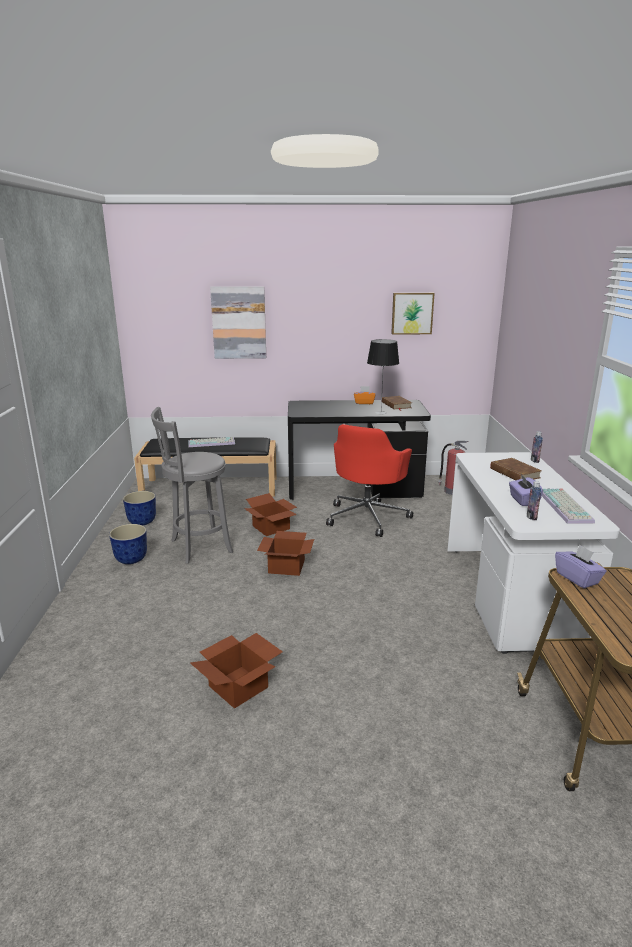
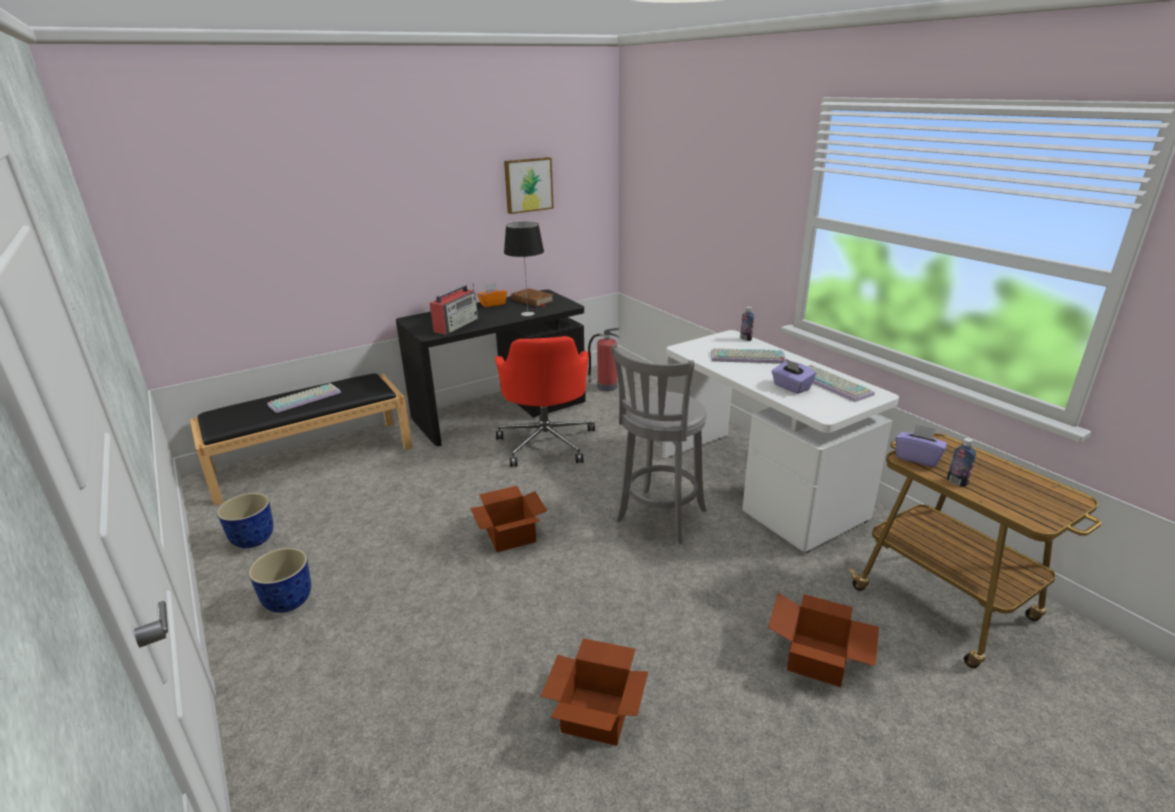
camera: 30 degrees left, 5 degrees up
grey stool [151,407,233,564] -> grey stool moved to [611,344,707,544]
picture [210,286,266,359] -> none
cardboard box [244,493,297,536] -> cardboard box moved to [768,593,879,687]
brown book [490,458,542,480] -> keyboard [711,348,786,364]
bottle [527,481,541,520] -> bottle moved to [947,438,976,487]
none -> radio [430,284,478,335]

